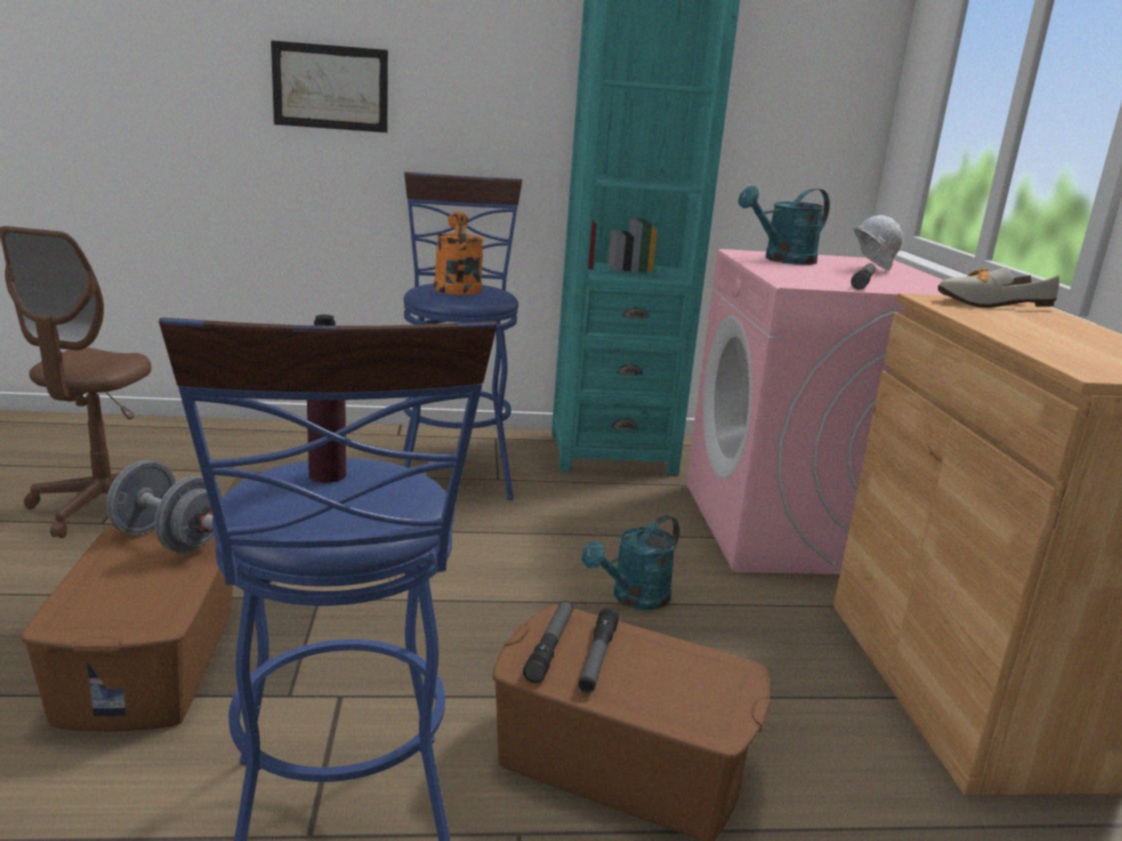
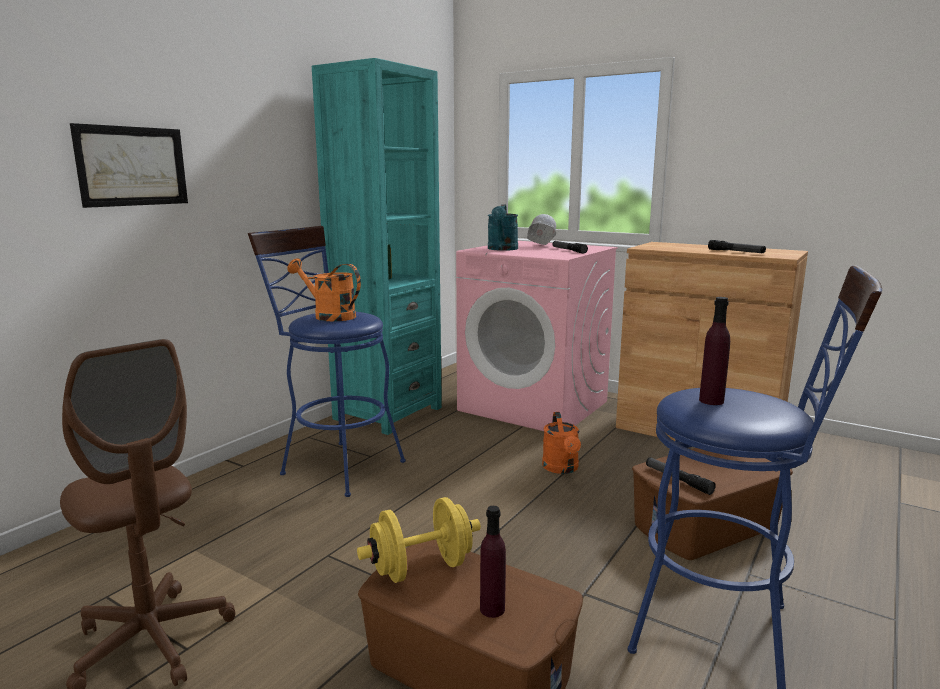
camera: 50 degrees left, 5 degrees down
grey dumbbell [107,460,222,553] -> yellow dumbbell [357,497,481,583]
flashlight [578,607,619,693] -> flashlight moved to [708,240,766,253]
turquoise watering can [582,515,679,610] -> orange watering can [542,412,581,474]
shoe [938,267,1059,308] -> none
none -> purple bottle [480,506,506,618]

